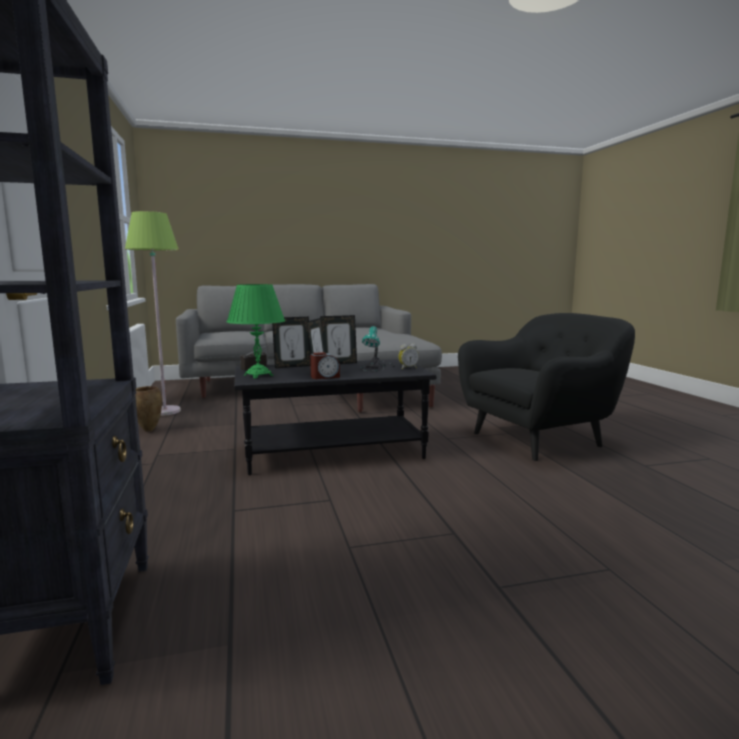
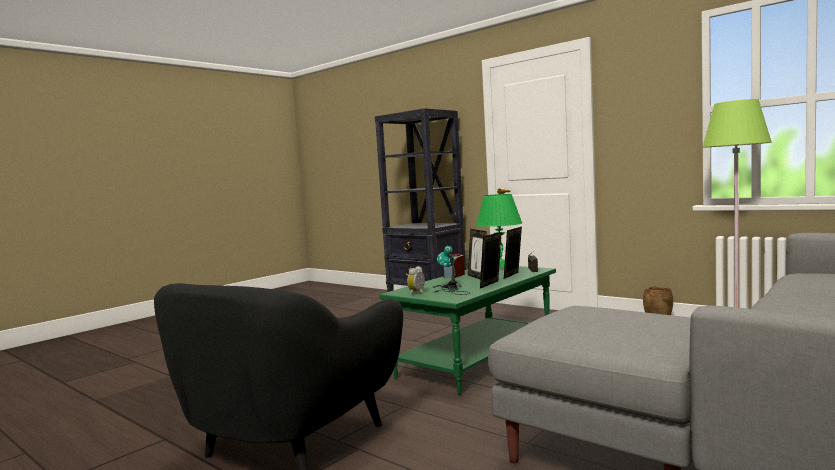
camera: 145 degrees right, 5 degrees down
black coffee table [234,359,437,475] -> green coffee table [379,266,556,395]

